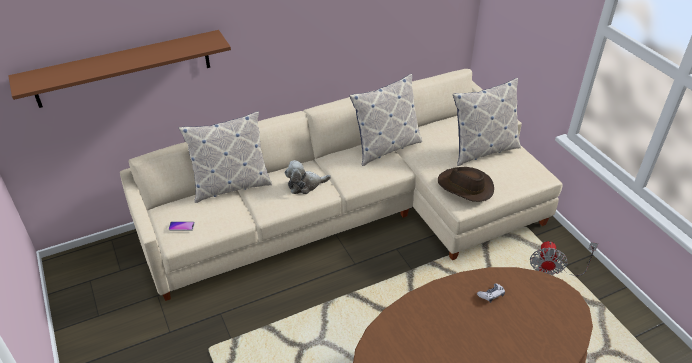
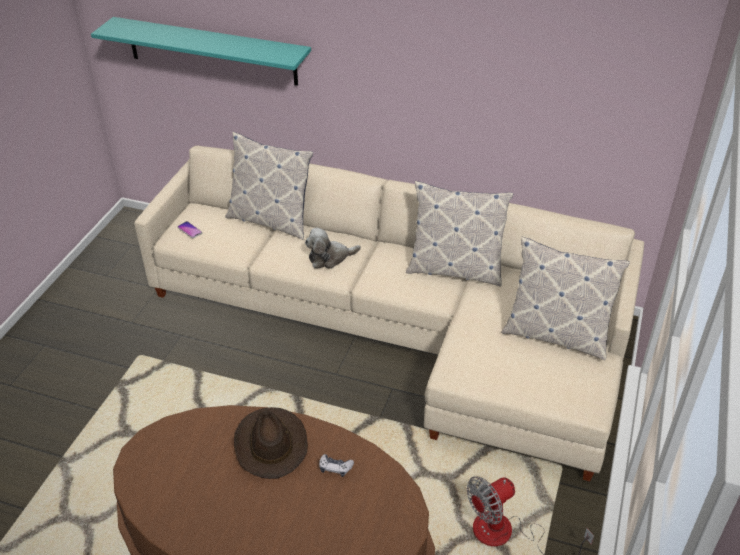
camera: 45 degrees right, 0 degrees up
brown shelf [8,30,231,108] -> turquoise shelf [91,17,311,86]
plush toy [285,160,331,194] -> plush toy turned 45 degrees counterclockwise [305,228,361,269]
brown hat [438,167,494,202] -> brown hat moved to [234,407,308,479]

